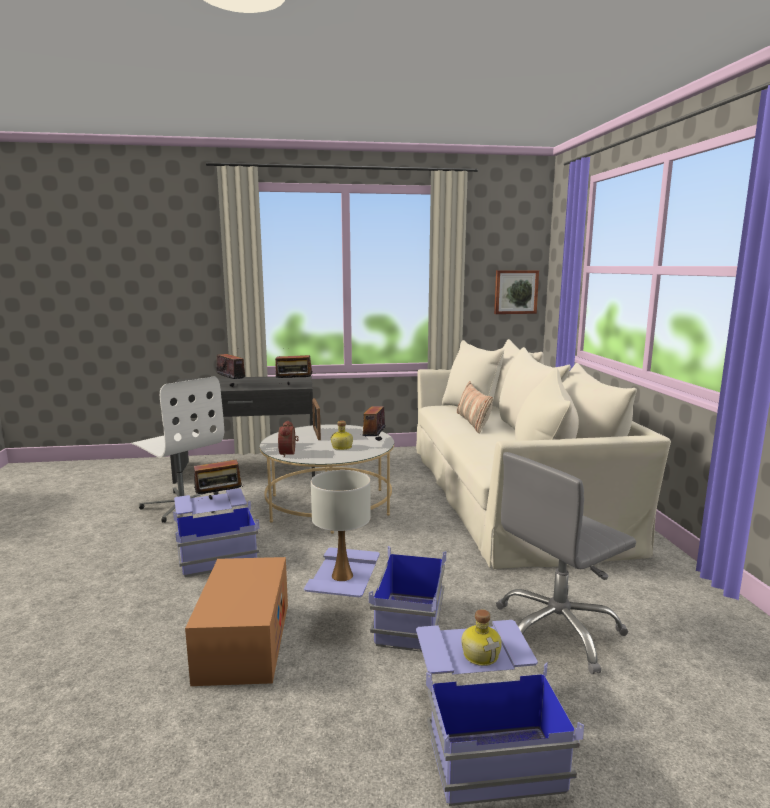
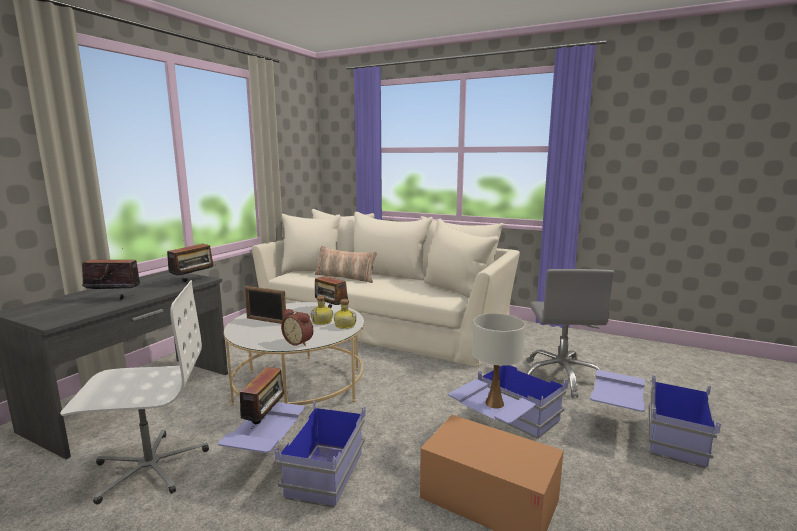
camera: 55 degrees left, 0 degrees up
bottle [461,609,502,666] -> bottle moved to [334,299,356,329]
picture [494,270,539,314] -> none

